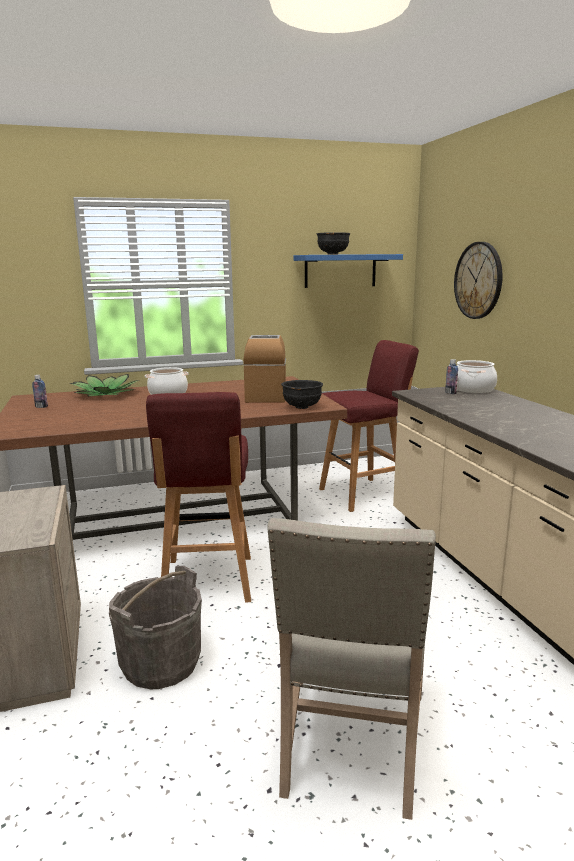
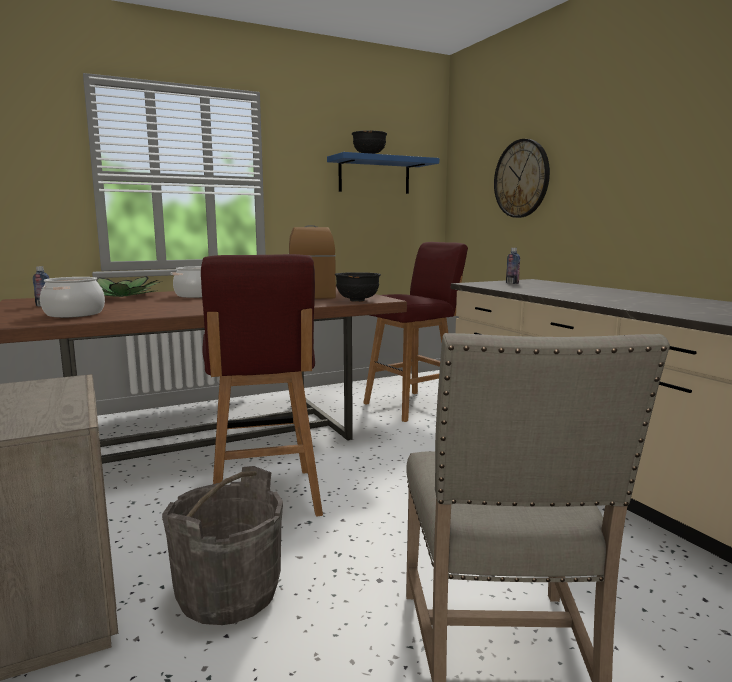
camera: 10 degrees left, 5 degrees down
cooking pot [457,360,497,393] -> cooking pot moved to [40,277,105,318]

